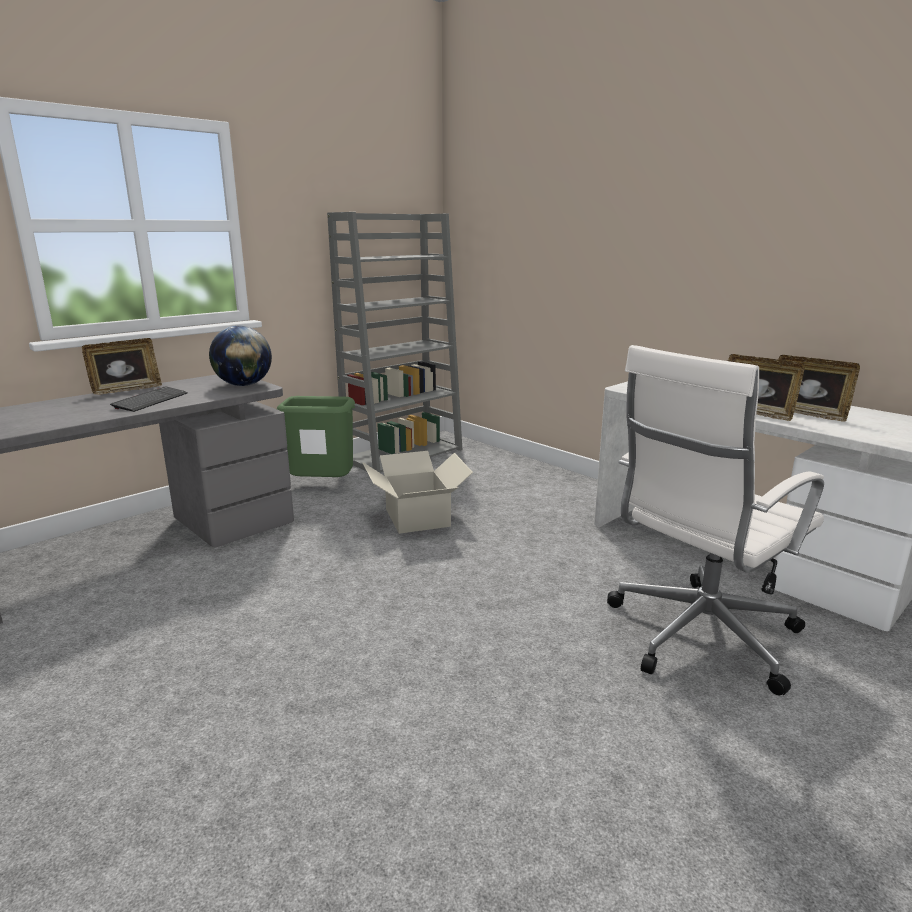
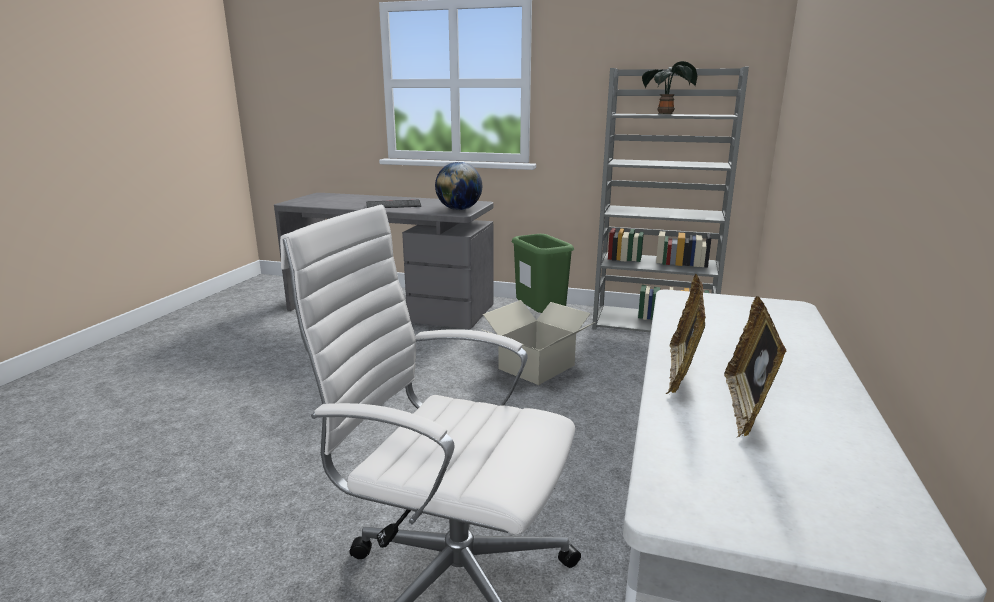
camera: 60 degrees right, 0 degrees up
picture frame [82,338,162,395] -> none
none -> potted plant [642,61,697,114]

